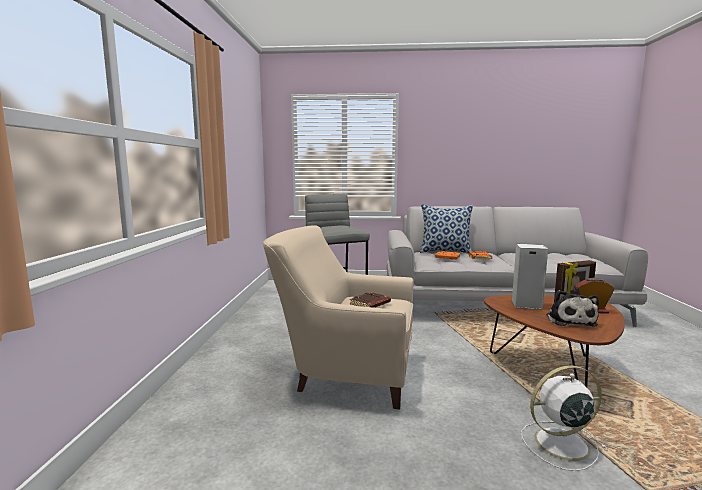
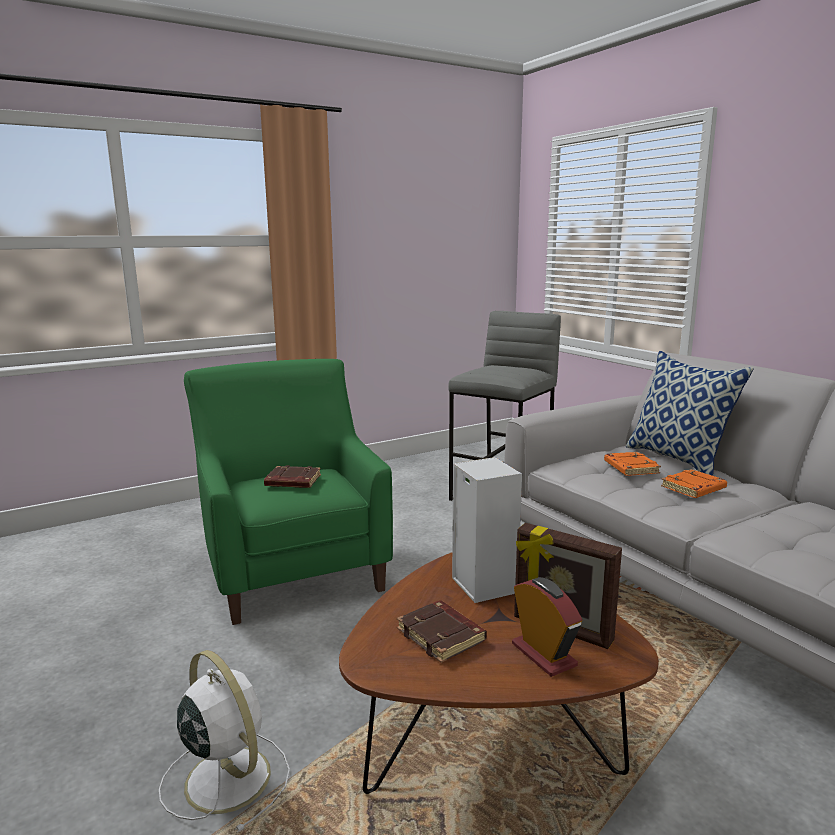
camera: 55 degrees right, 5 degrees up
beige armchair [263,225,414,410] -> green armchair [184,359,393,625]
plush toy [546,290,599,327] -> brown book [397,600,487,663]

